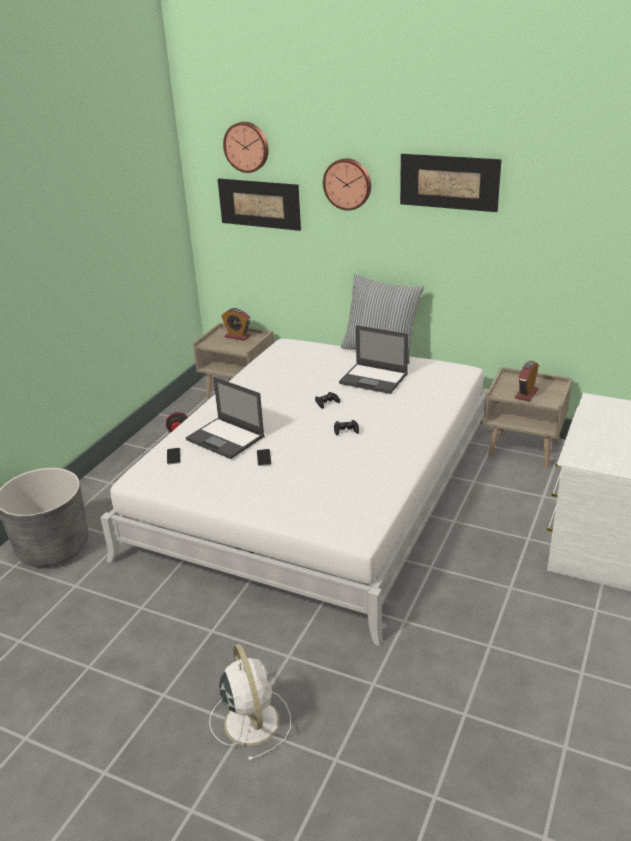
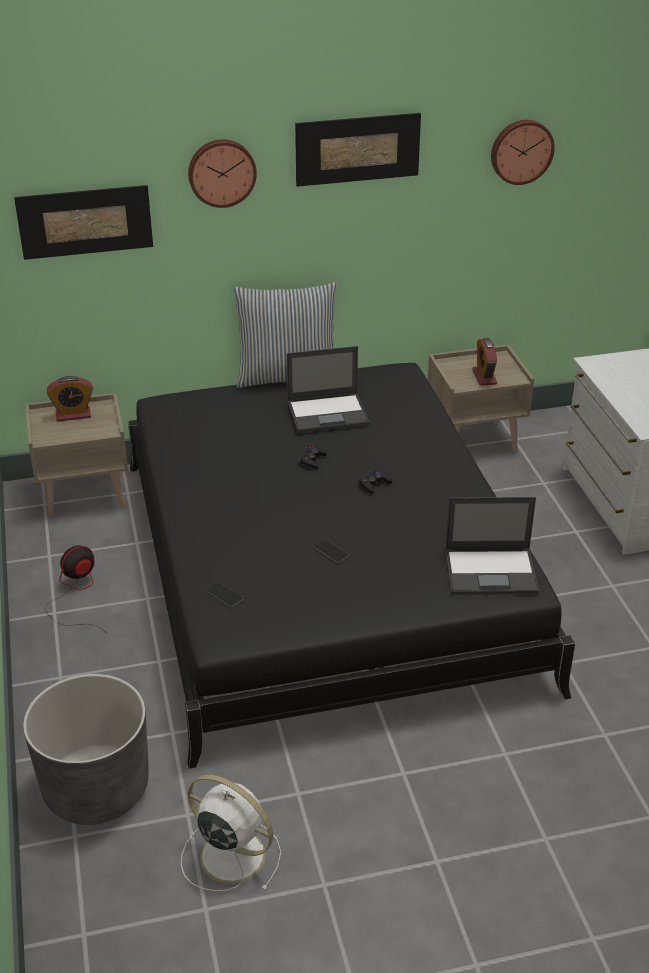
camera: 40 degrees left, 5 degrees up
white bed [100,339,492,647] -> black bed [128,363,575,769]
laptop [186,377,265,459] -> laptop moved to [445,497,539,595]
white fan [209,644,291,761] -> white fan moved to [181,775,281,892]
wall clock [223,122,269,173] -> wall clock moved to [491,120,555,185]

